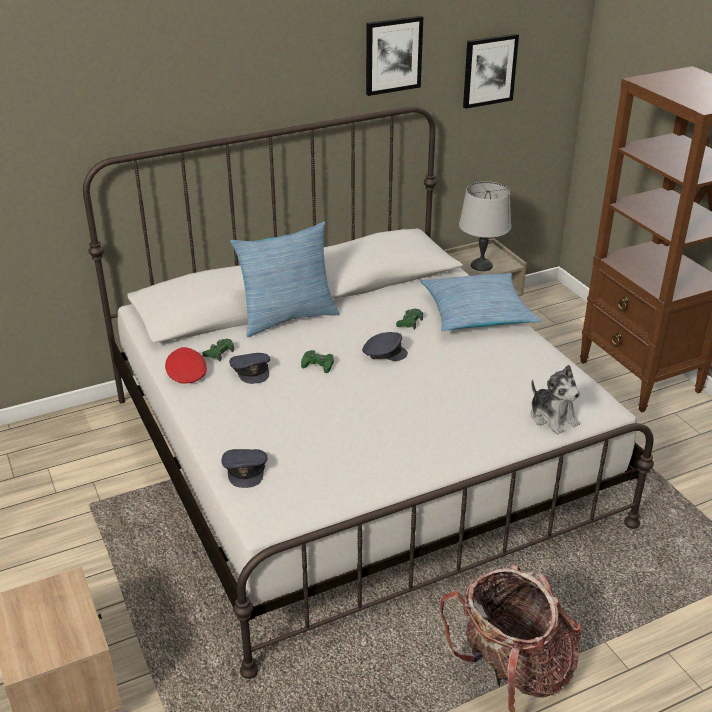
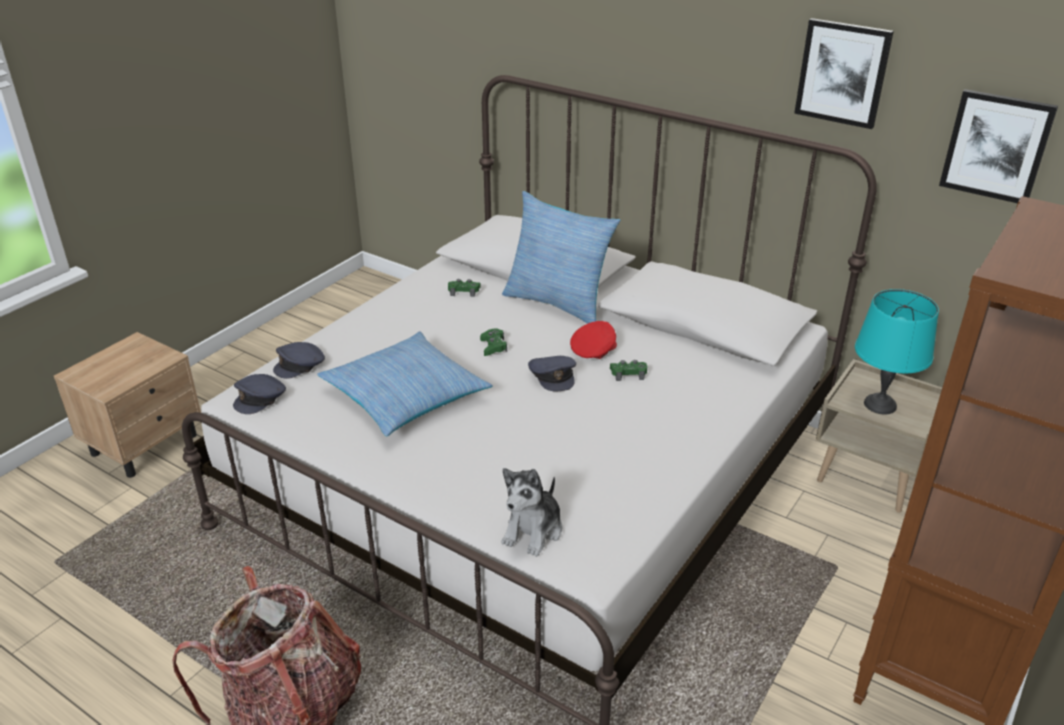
camera: 60 degrees right, 0 degrees up
red cap [165,347,207,384] -> red cap moved to [570,321,617,359]
grey cap [229,353,270,384] -> grey cap moved to [233,374,286,414]
pillow [420,273,541,331] -> pillow moved to [317,331,493,436]
grey table lamp [459,182,511,271] -> turquoise table lamp [855,289,939,414]

